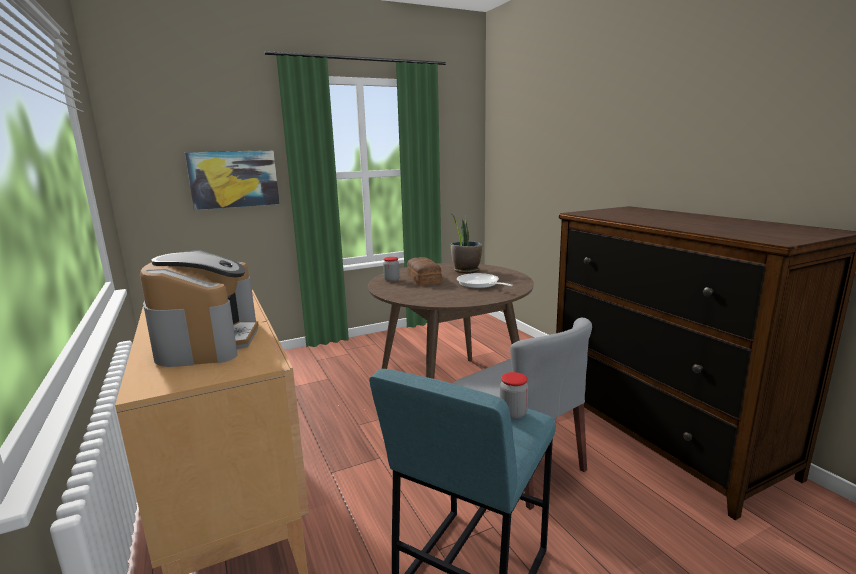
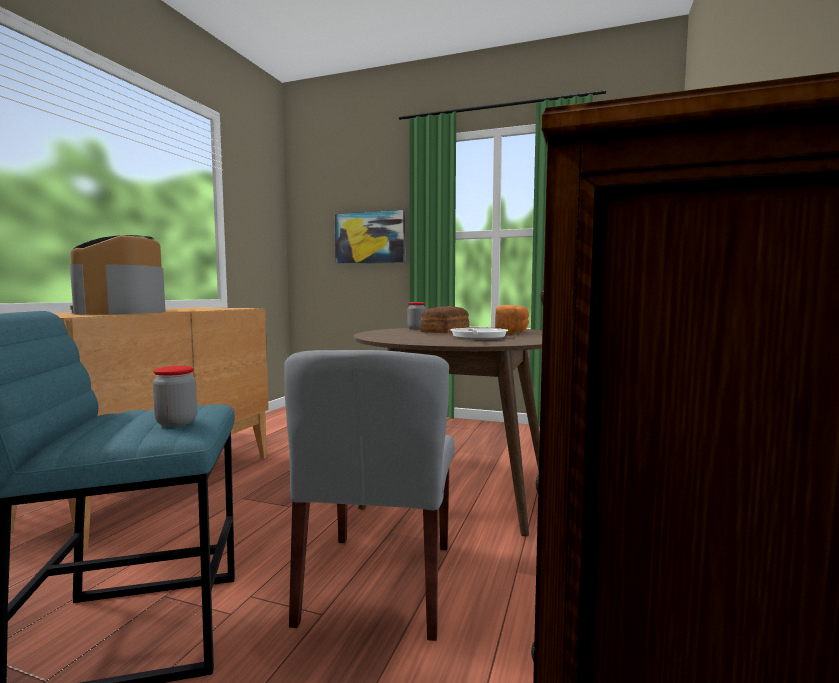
camera: 45 degrees right, 10 degrees down
coffee machine [140,250,259,367] -> coffee machine turned 120 degrees clockwise [70,235,165,315]
potted plant [451,214,482,273] -> bread [495,305,529,334]

